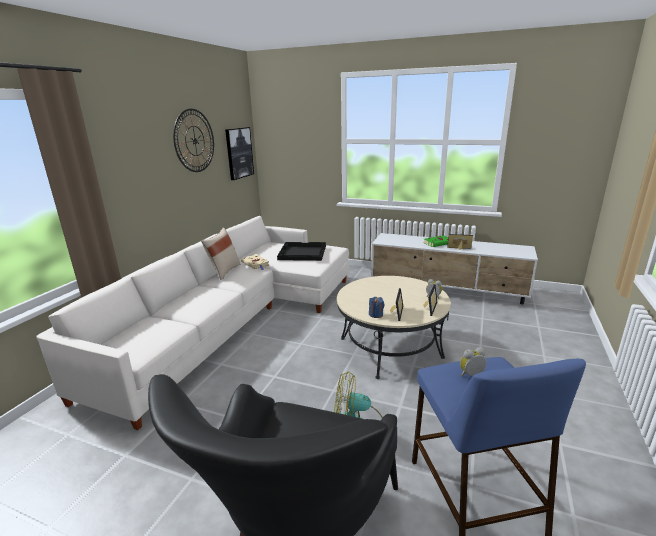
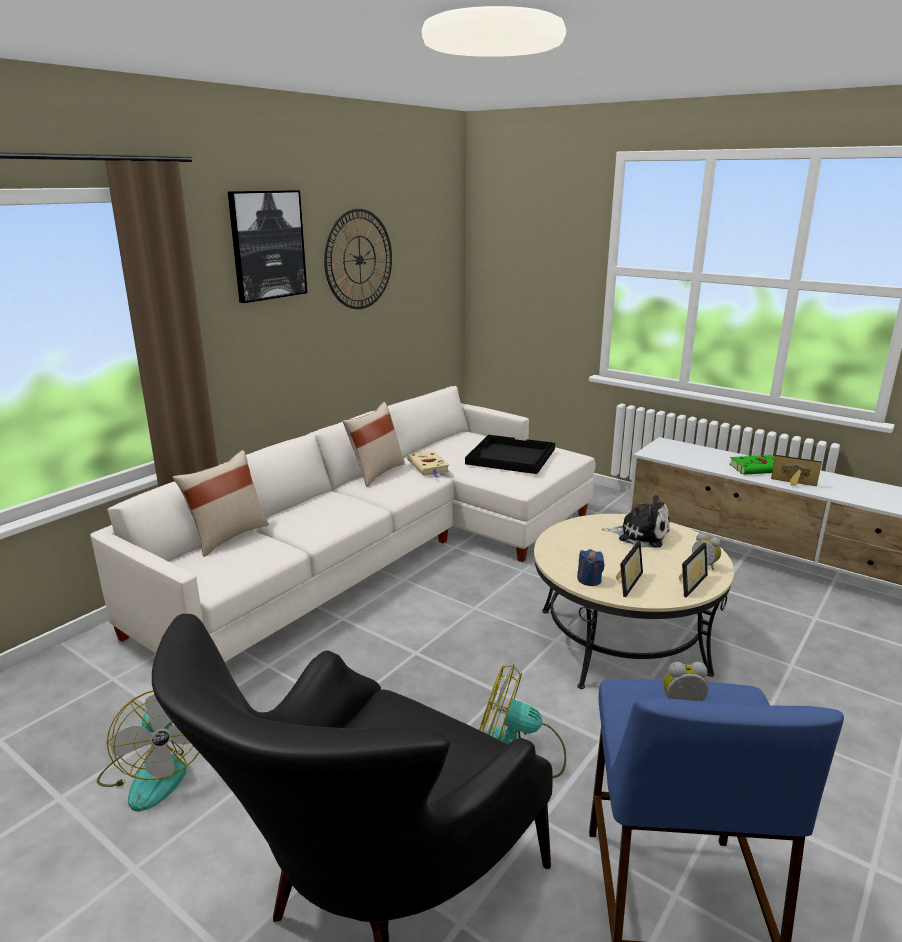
camera: 15 degrees right, 0 degrees up
picture [225,127,254,180] -> picture moved to [228,190,307,303]
none -> fan [97,690,199,811]
none -> beige pillow [172,450,269,557]
none -> plush toy [602,495,670,548]

